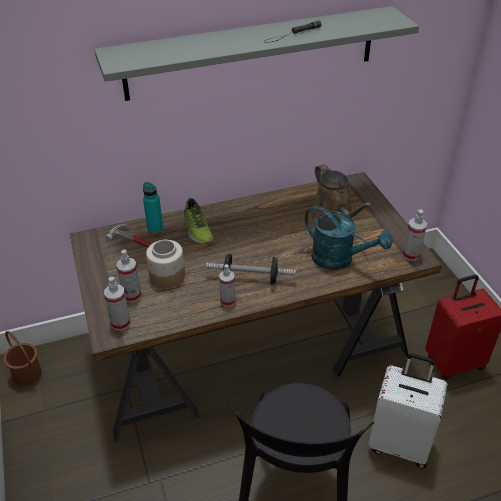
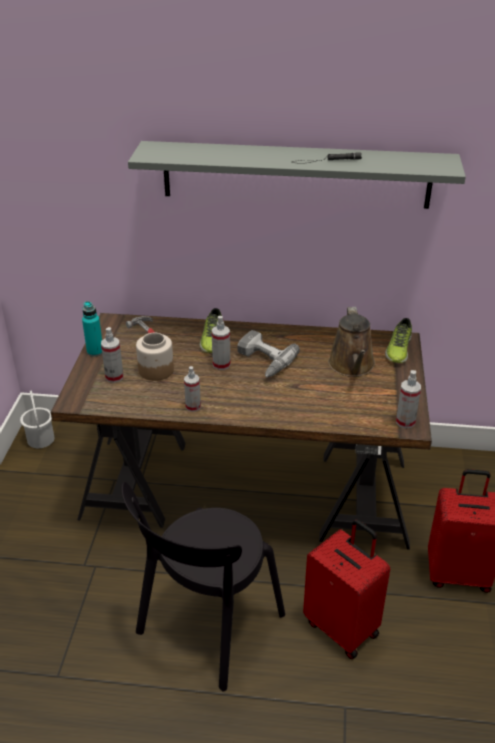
camera: 25 degrees right, 5 degrees down
brown bucket [3,331,42,386] -> white bucket [20,391,55,448]
spray bottle [104,277,130,331] -> spray bottle moved to [211,316,231,370]
turquoise bottle [143,182,163,233] -> turquoise bottle moved to [82,301,102,357]
dumbbell [206,254,296,285] -> none
turquoise watering can [305,205,393,270] -> none
white suitcase [369,353,447,468] -> red suitcase [303,519,390,659]
none -> power drill [237,330,300,377]
none -> shoe [385,318,412,363]

